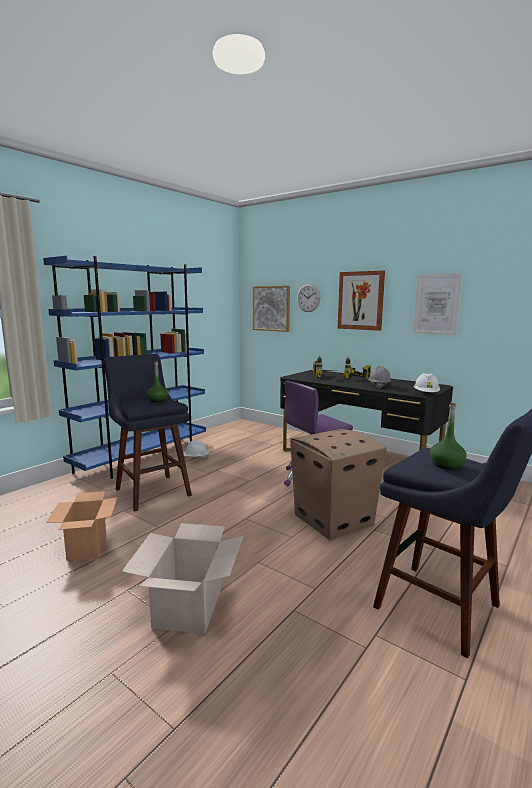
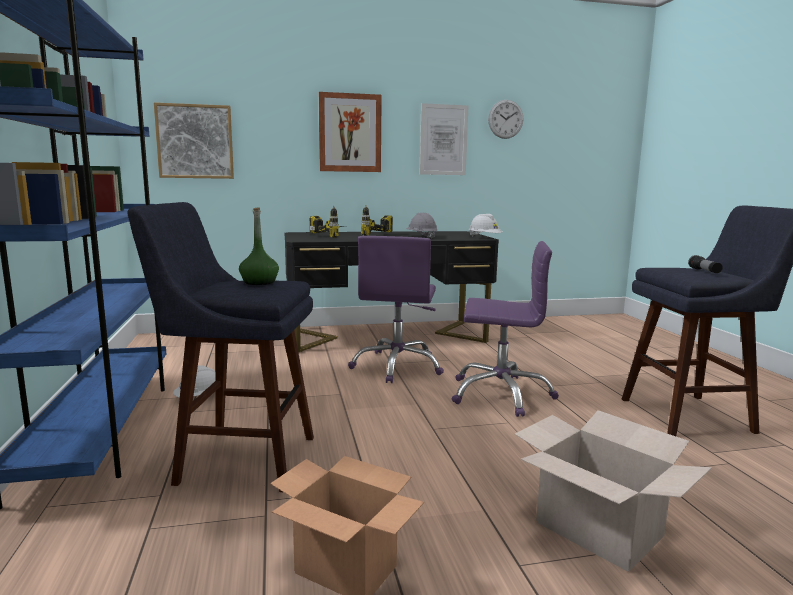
camera: 50 degrees left, 0 degrees up
cardboard box [290,429,387,540] -> purple office chair [452,241,559,417]
wall clock [297,284,320,312] -> wall clock moved to [488,100,523,139]
green bottle [430,402,467,470] -> flashlight [688,255,723,273]

